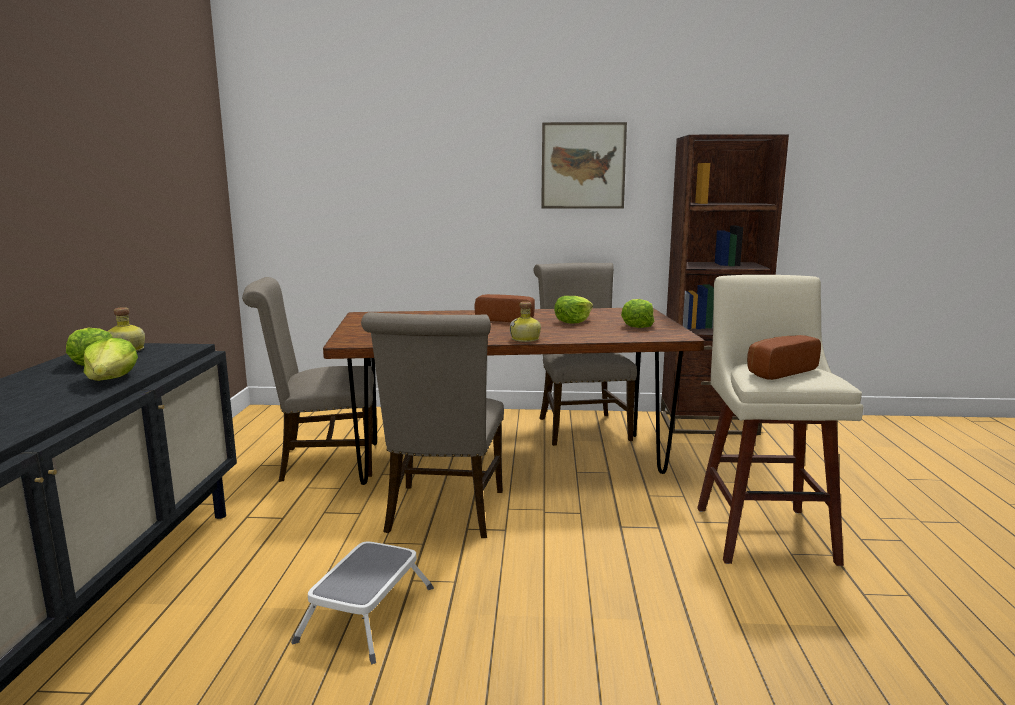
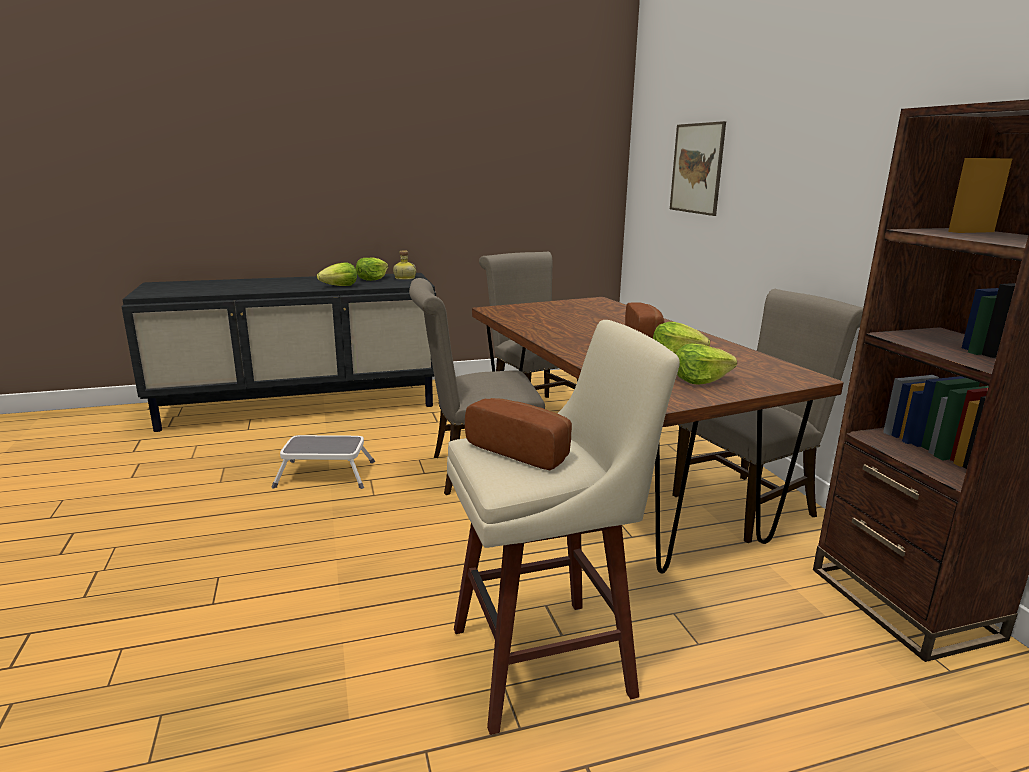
camera: 70 degrees right, 5 degrees up
bottle [510,302,541,342] -> none
picture [541,122,627,208] -> picture moved to [670,121,726,216]

